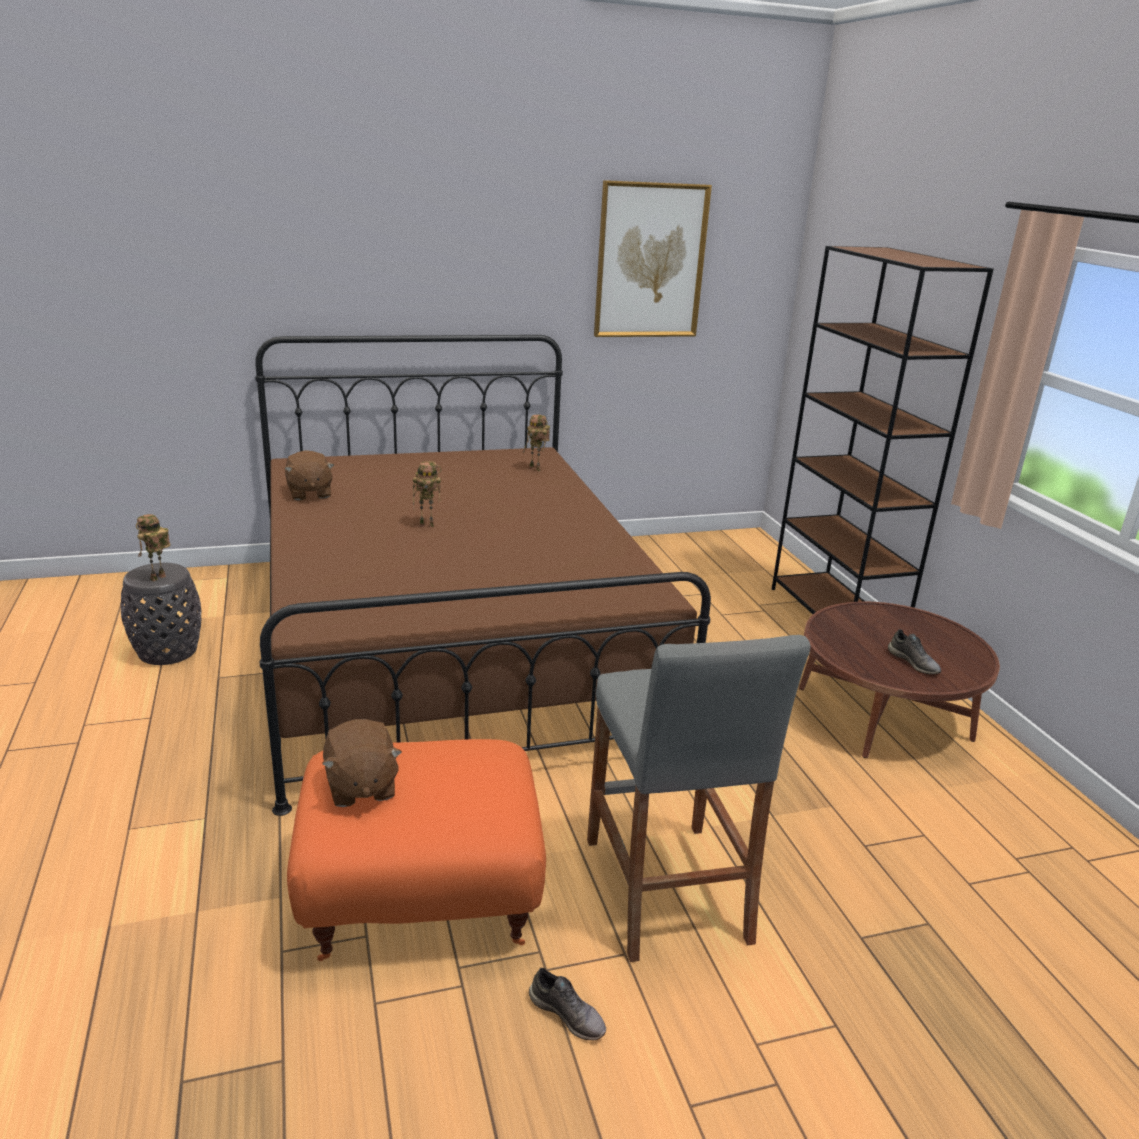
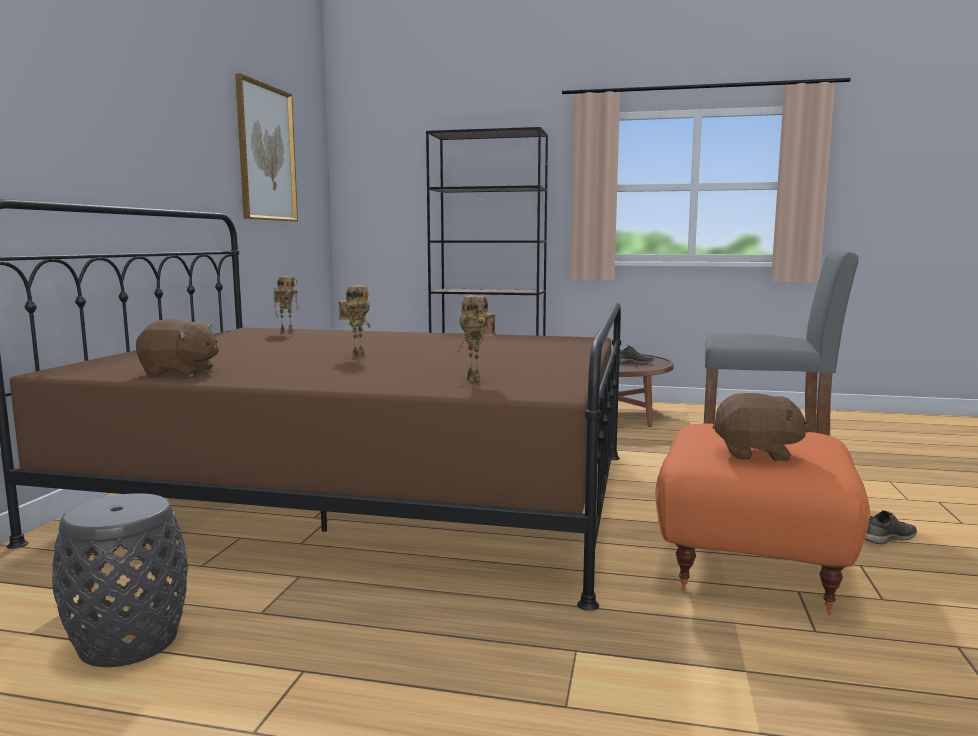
camera: 60 degrees left, 15 degrees down
toy robot [136,514,170,581] -> toy robot moved to [456,295,496,383]

